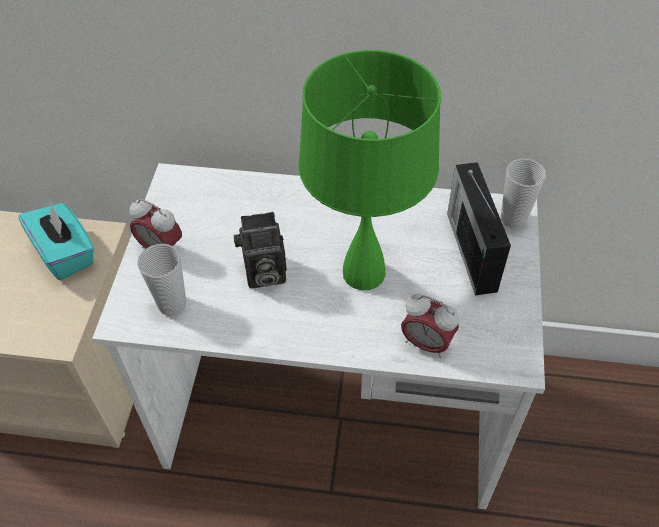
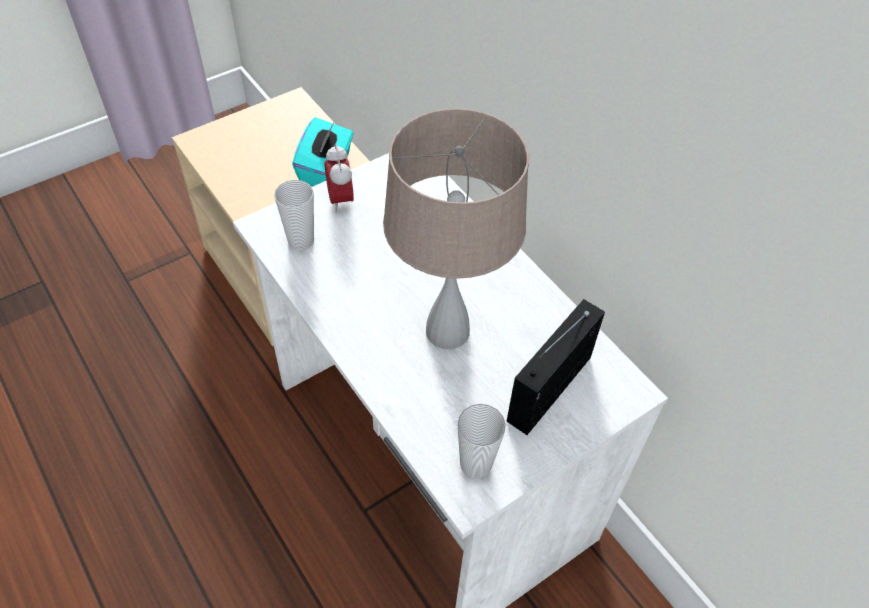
camera: 45 degrees right, 0 degrees up
camera [234,212,287,288] -> none
green table lamp [298,50,441,290] -> beige table lamp [383,108,529,349]
alarm clock [401,294,459,358] -> none
cup [501,158,546,229] -> cup moved to [458,404,506,479]

